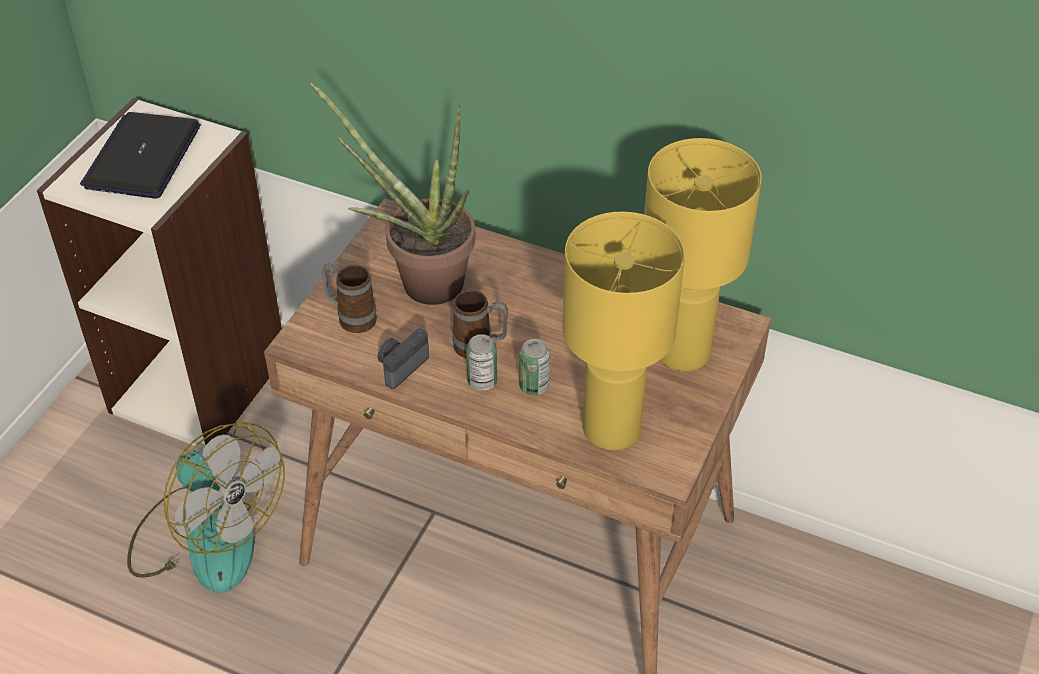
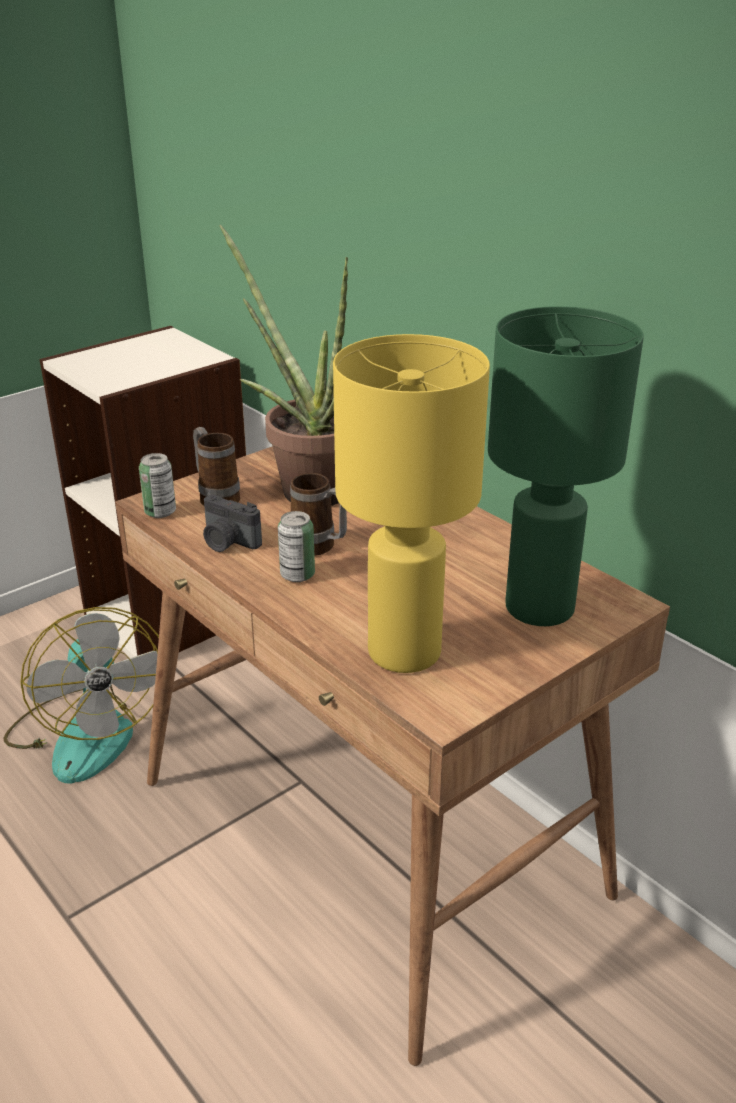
camera: 25 degrees right, 15 degrees down
laptop [80,112,201,199] -> none
camera [377,328,429,389] -> camera turned 120 degrees counterclockwise [203,494,262,552]
can [519,339,550,396] -> can moved to [139,453,176,518]
yellow table lamp [644,138,762,372] -> green table lamp [488,306,644,626]

